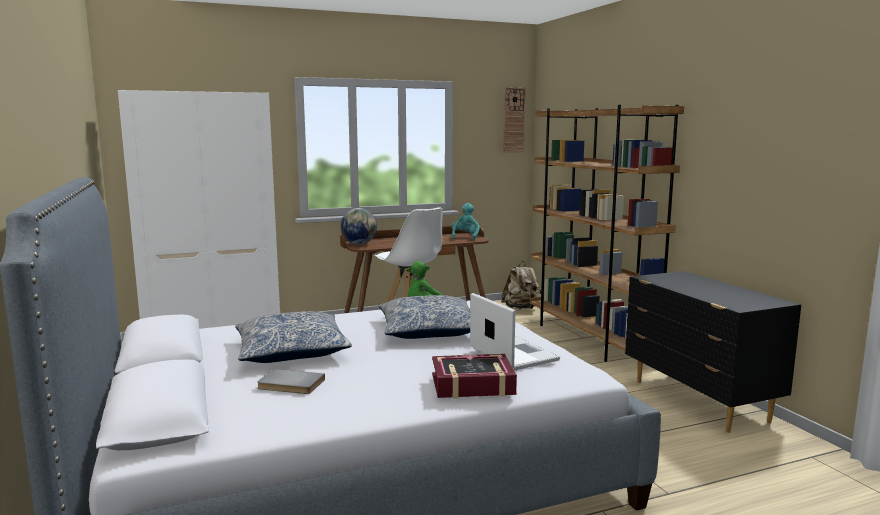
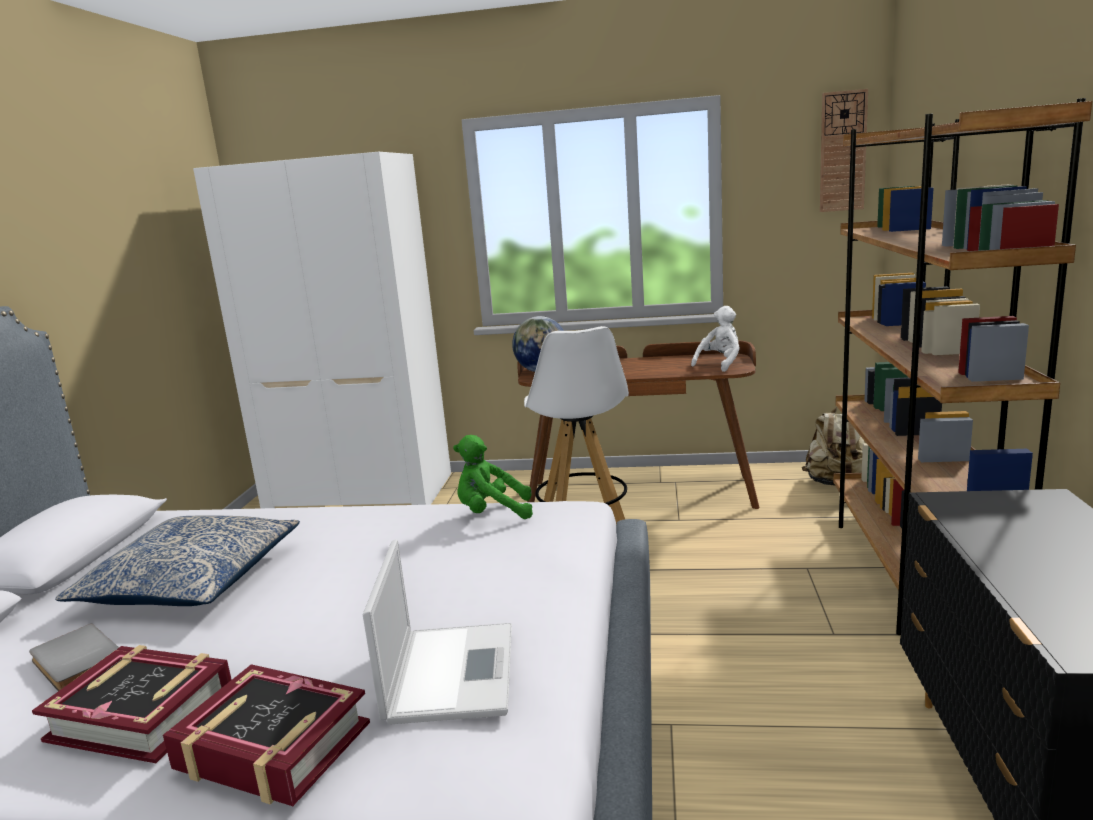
camera: 30 degrees right, 5 degrees up
pillow [379,295,470,339] -> none
turquoise plush toy [451,203,480,241] -> white plush toy [691,306,740,372]
none -> book [32,645,232,763]

